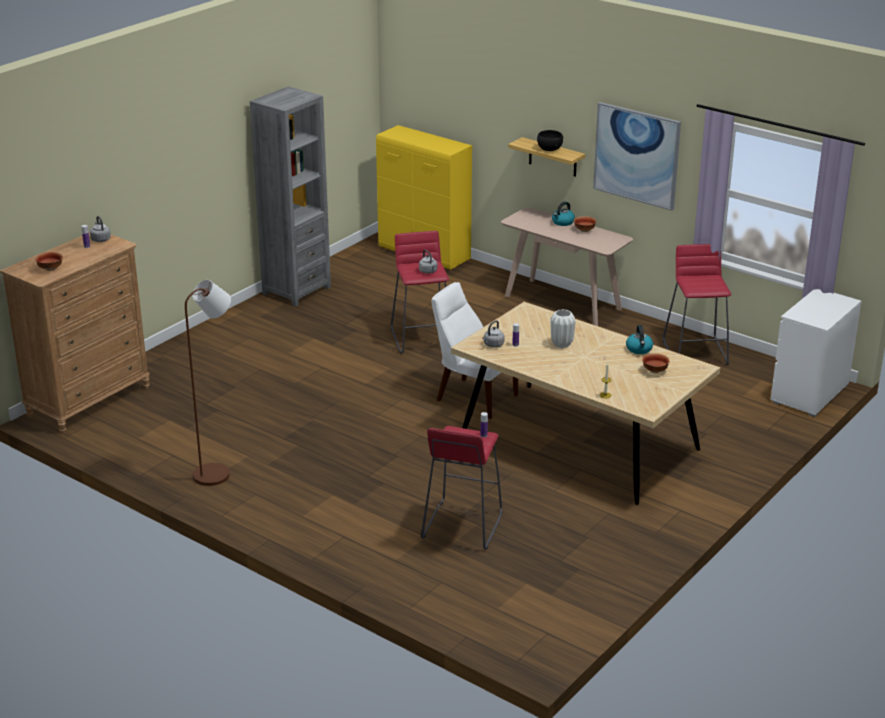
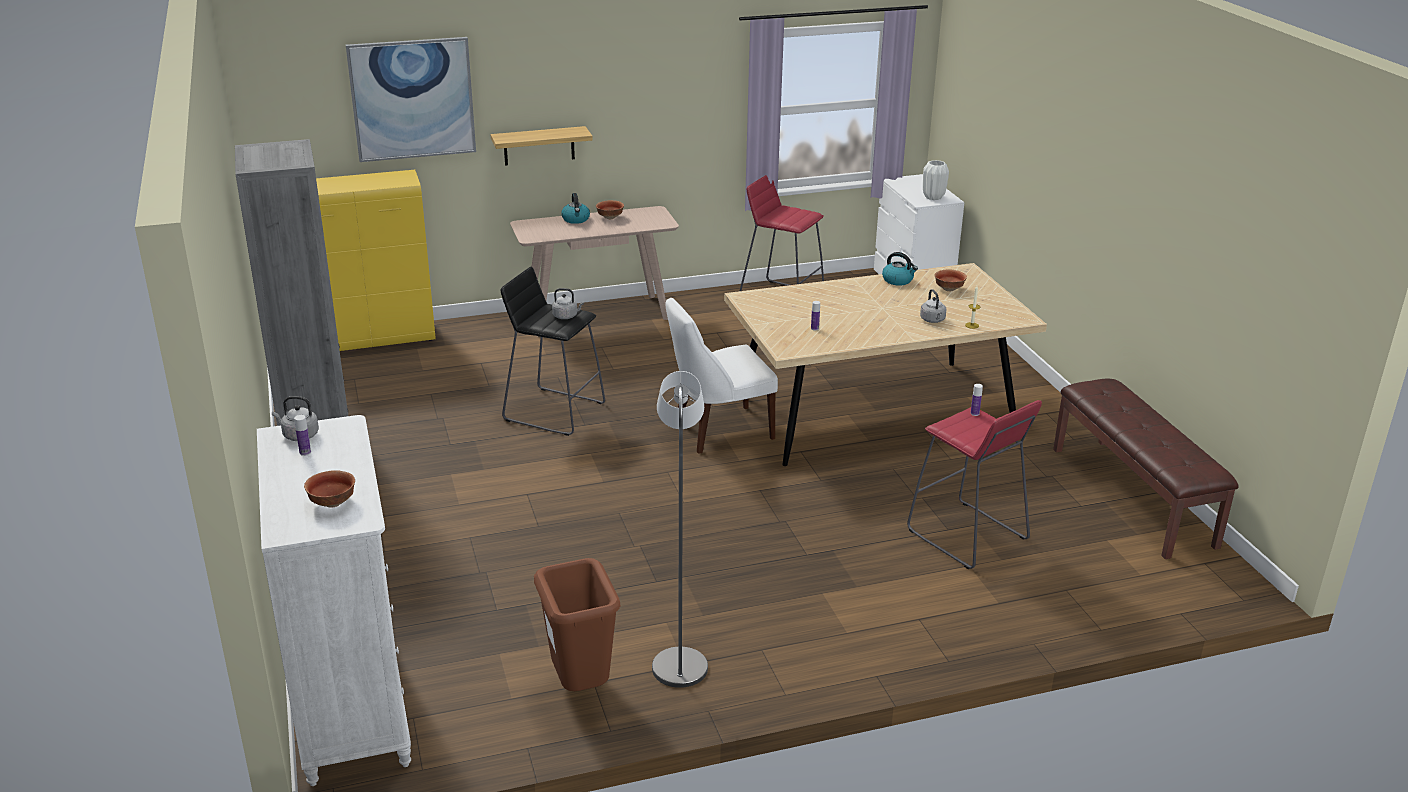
camera: 55 degrees left, 0 degrees up
brown dresser [0,232,150,433] -> white dresser [257,415,411,786]
brown floor lamp [185,280,231,486] -> grey floor lamp [652,371,708,688]
red stool [391,231,449,354] -> black stool [501,267,605,436]
grey kettle [482,320,505,348] -> grey kettle moved to [920,289,946,323]
black bowl [537,130,563,151] -> none
white vase [551,309,576,348] -> white vase moved to [923,160,949,200]
picture [593,102,681,211] -> picture moved to [346,37,476,162]
none -> brown trash can [534,558,621,691]
none -> brown bench [1053,379,1238,559]

